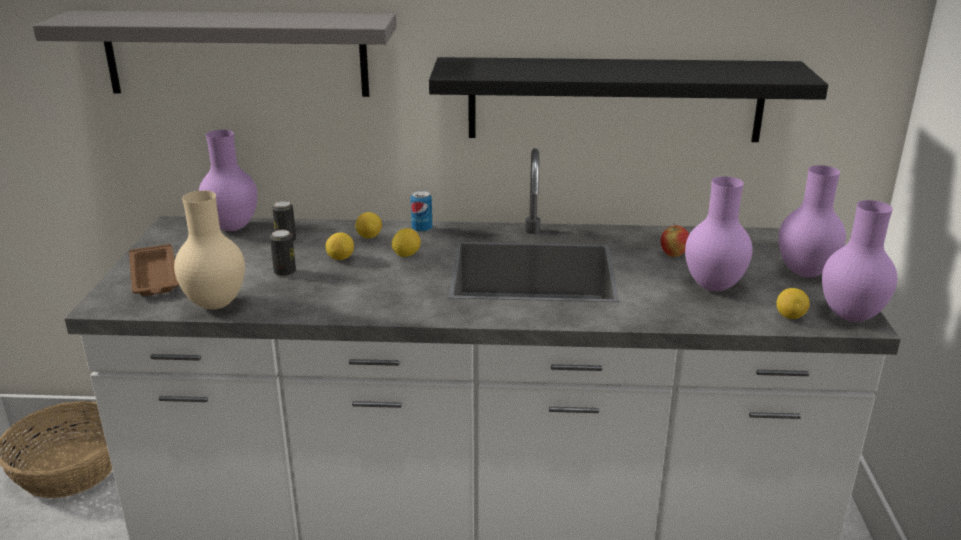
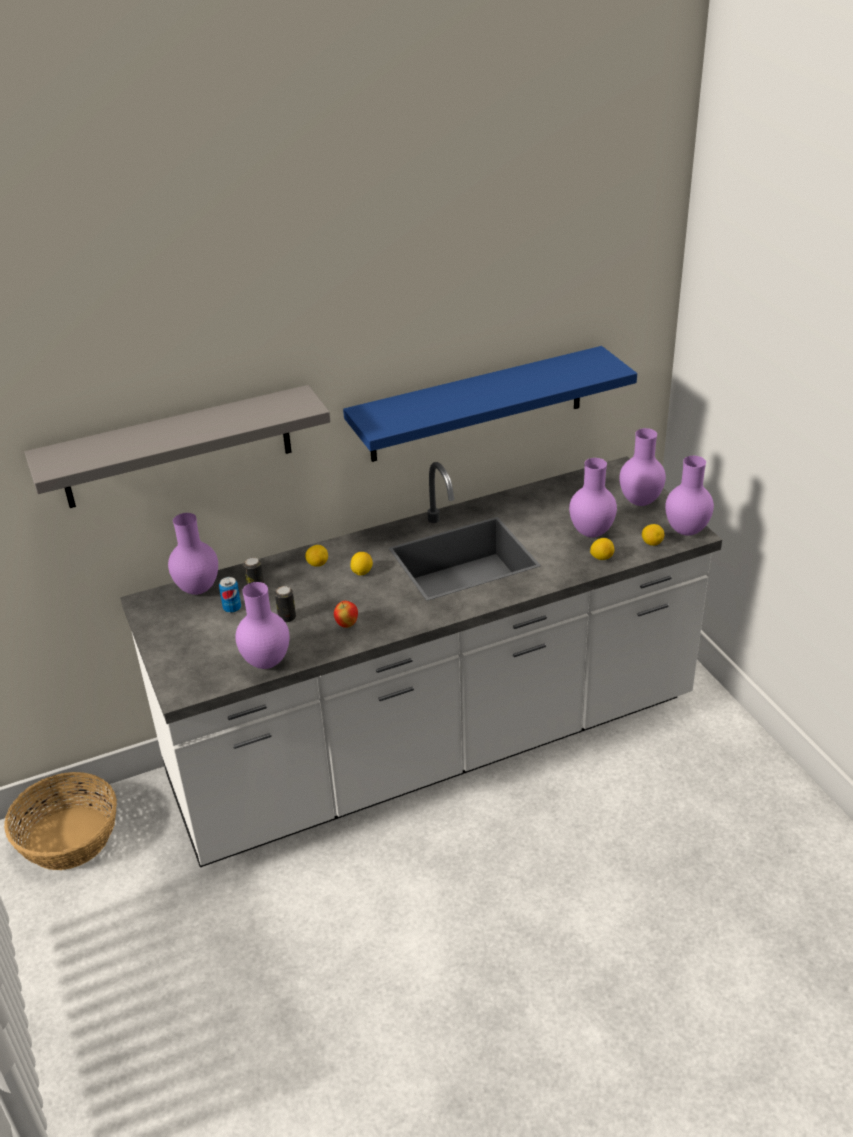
camera: 25 degrees left, 10 degrees up
brown tray [129,244,179,296] -> none
beige vase [174,191,245,310] -> purple vase [235,582,290,669]
lemon [325,232,354,260] -> lemon moved to [590,538,614,560]
can [411,190,432,233] -> can moved to [219,577,241,613]
black shelf [429,57,828,142] -> blue shelf [343,346,637,462]
apple [661,223,689,257] -> apple moved to [334,601,358,628]

